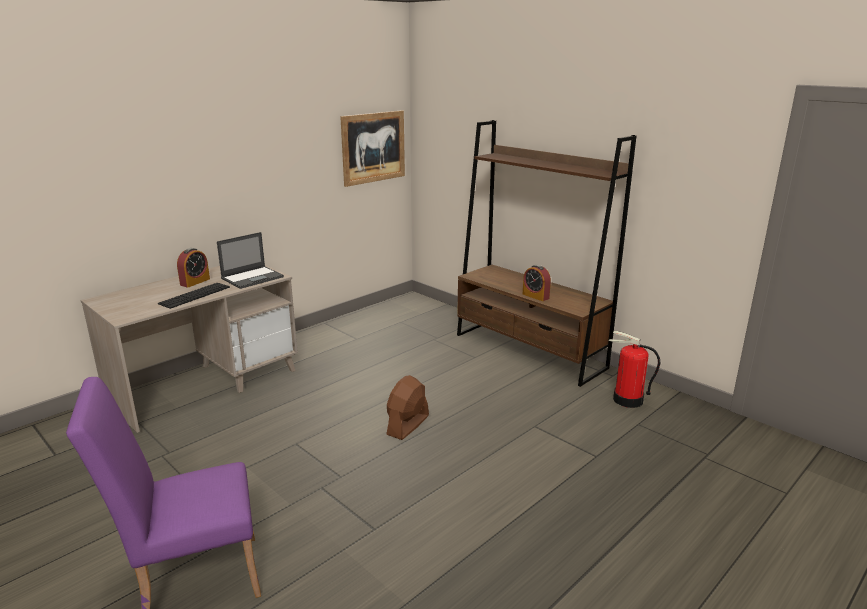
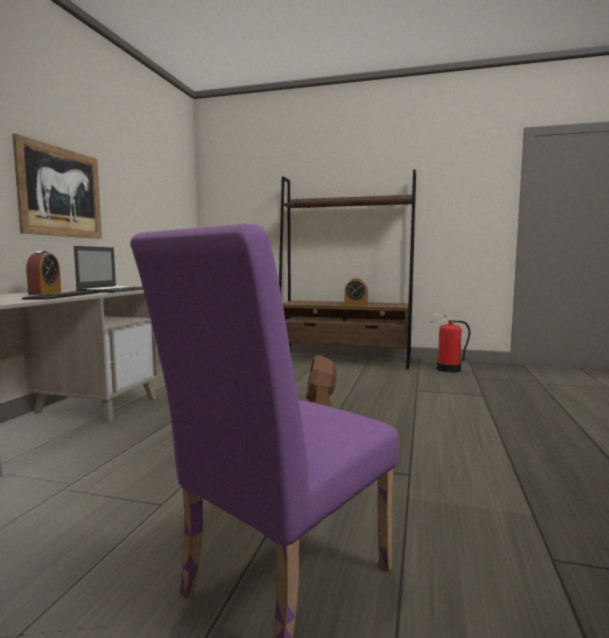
camera: 30 degrees left, 15 degrees down
picture [340,110,405,187] -> picture moved to [12,133,102,239]

